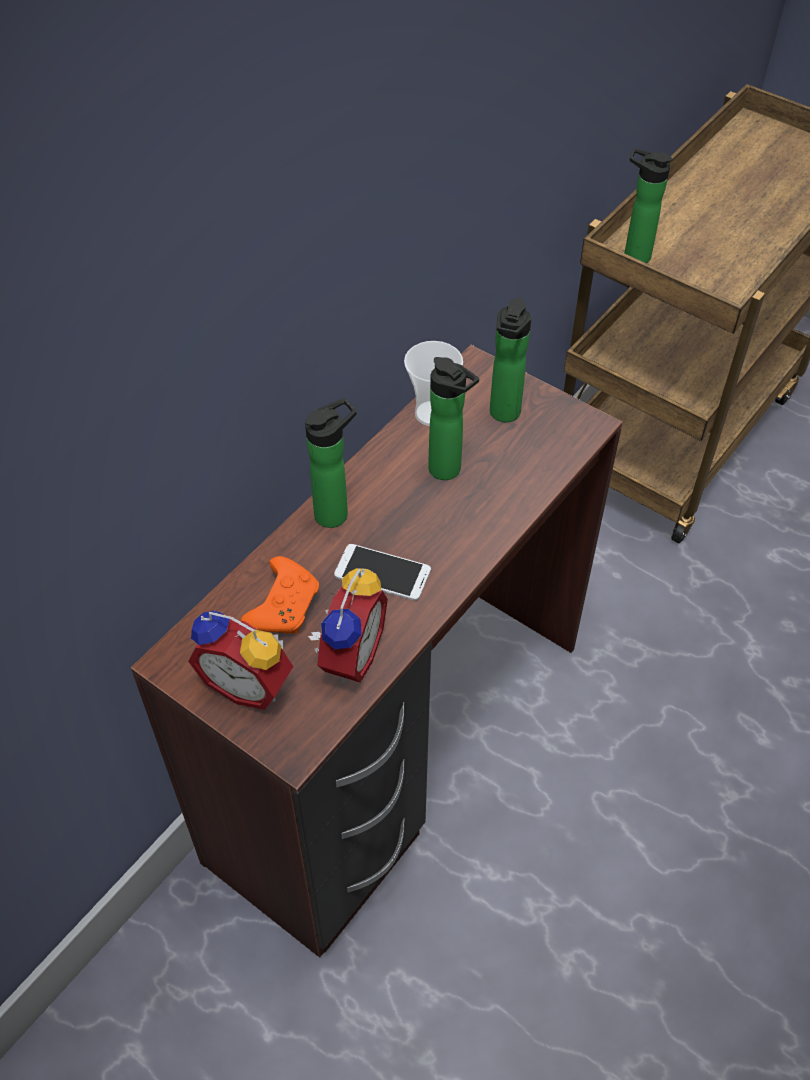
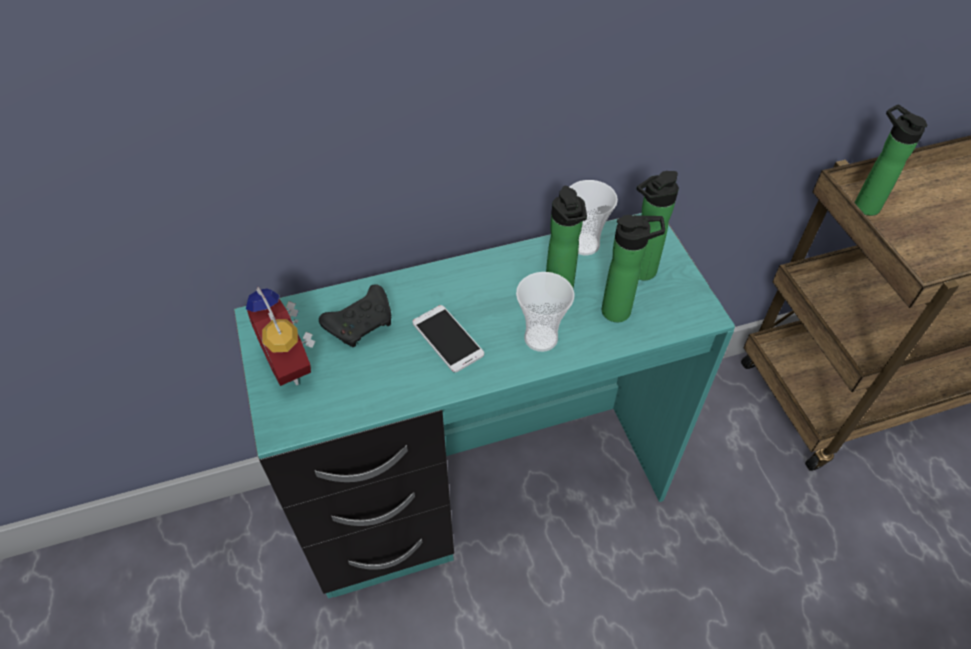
camera: 35 degrees right, 0 degrees up
brown desk [131,345,623,957] -> turquoise desk [234,213,735,598]
orange game controller [241,556,319,634] -> black game controller [319,284,391,347]
bottle [305,398,357,528] -> bottle moved to [602,215,665,322]
alarm clock [308,568,388,684] -> none
none -> cup [516,272,575,352]

